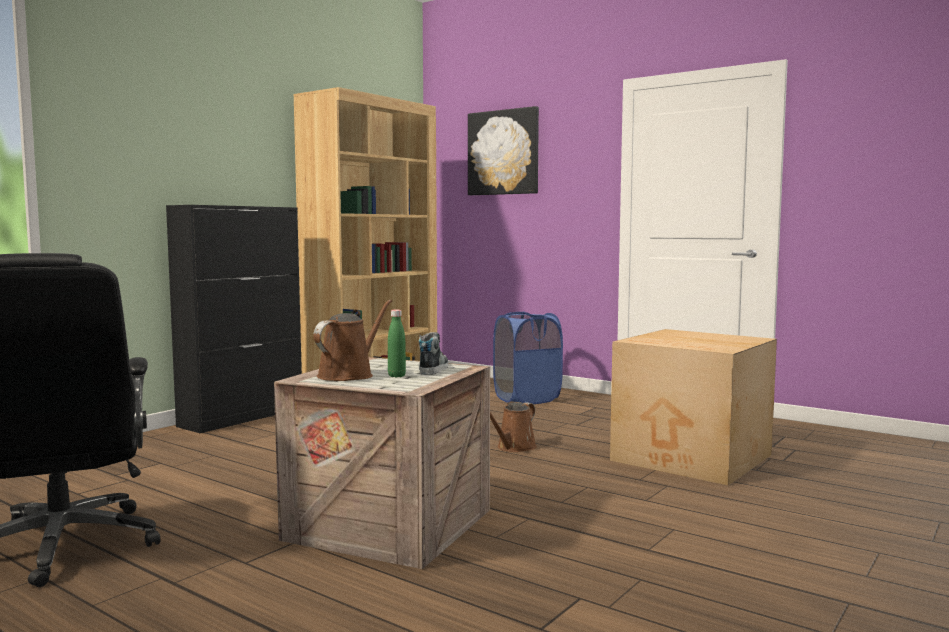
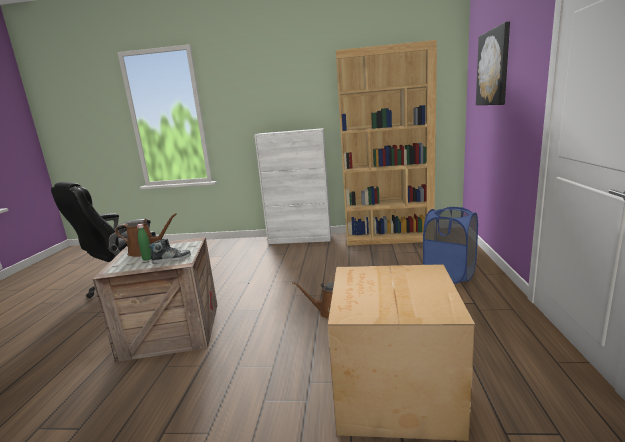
camera: 60 degrees right, 10 degrees up
black cabinet [166,205,302,433] -> white cabinet [254,128,331,244]

